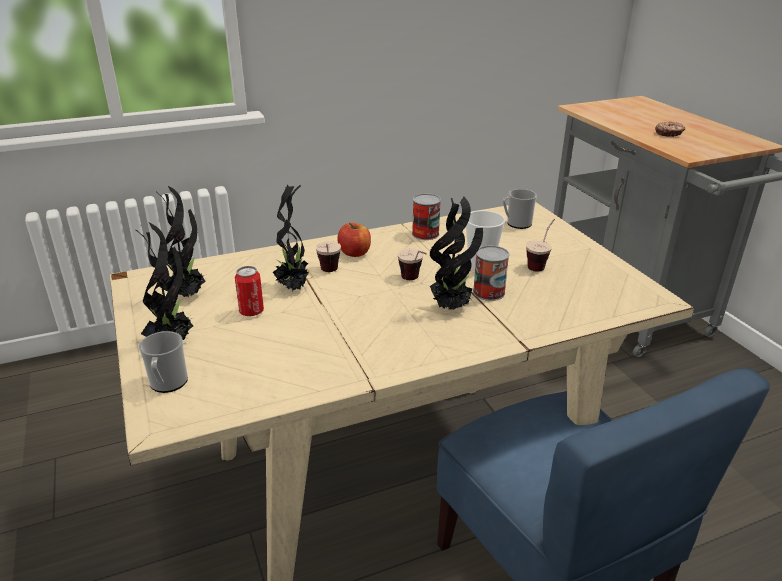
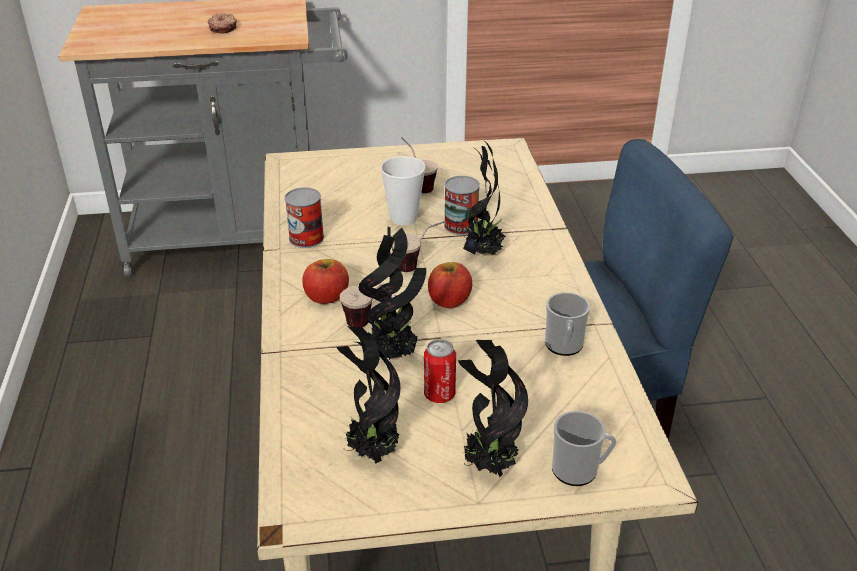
camera: 75 degrees left, 5 degrees up
mug [503,189,537,229] -> mug moved to [545,292,590,356]
none -> apple [428,262,472,308]

